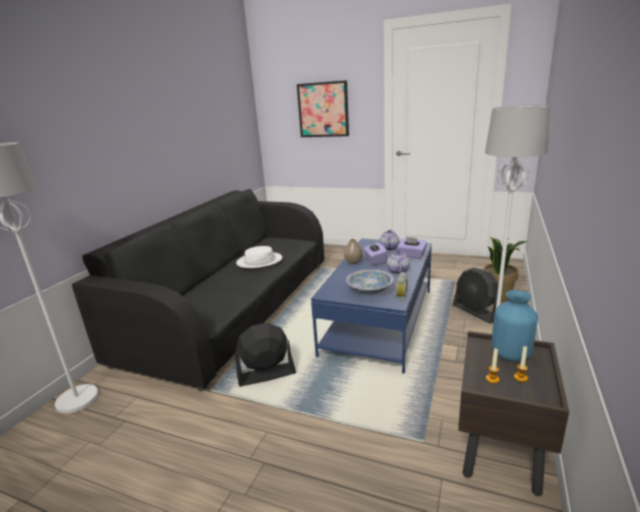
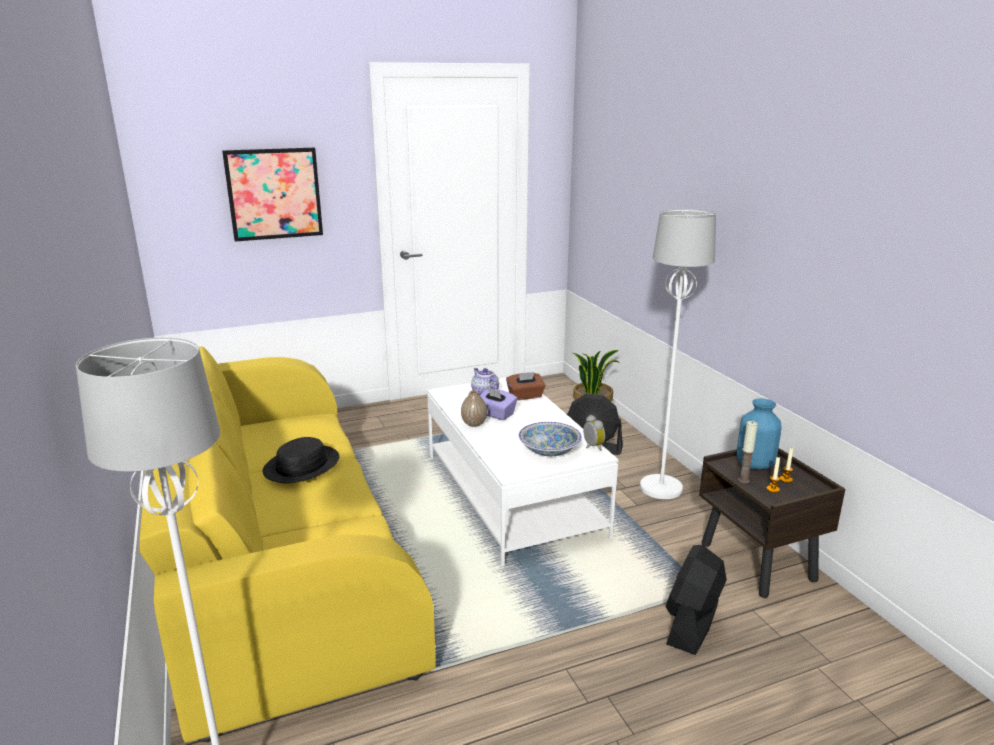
camera: 45 degrees left, 0 degrees up
black sofa [72,189,324,391] -> yellow sofa [139,346,436,742]
black fan [235,323,296,387] -> black fan moved to [665,545,727,655]
white hat [236,246,282,268] -> black hat [263,437,339,483]
blue coffee table [311,238,432,374] -> white coffee table [427,378,619,566]
teapot [387,250,410,274] -> none
purple tissue box [397,237,427,259] -> brown tissue box [506,372,545,400]
none -> candle [738,421,758,483]

